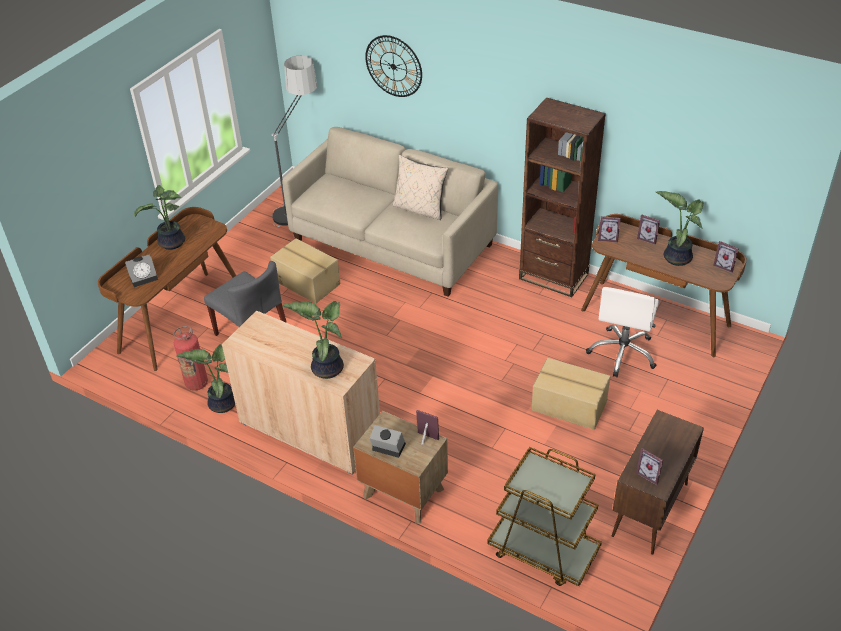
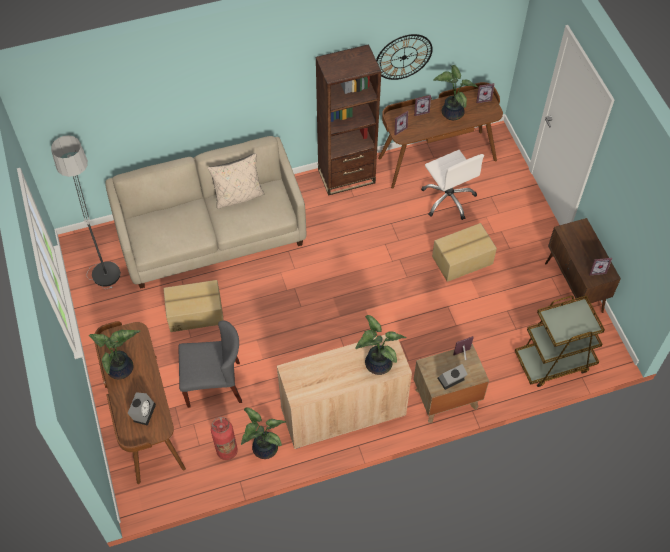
camera: 50 degrees left, 15 degrees up
wall clock [365,35,422,97] -> wall clock moved to [376,34,433,80]

